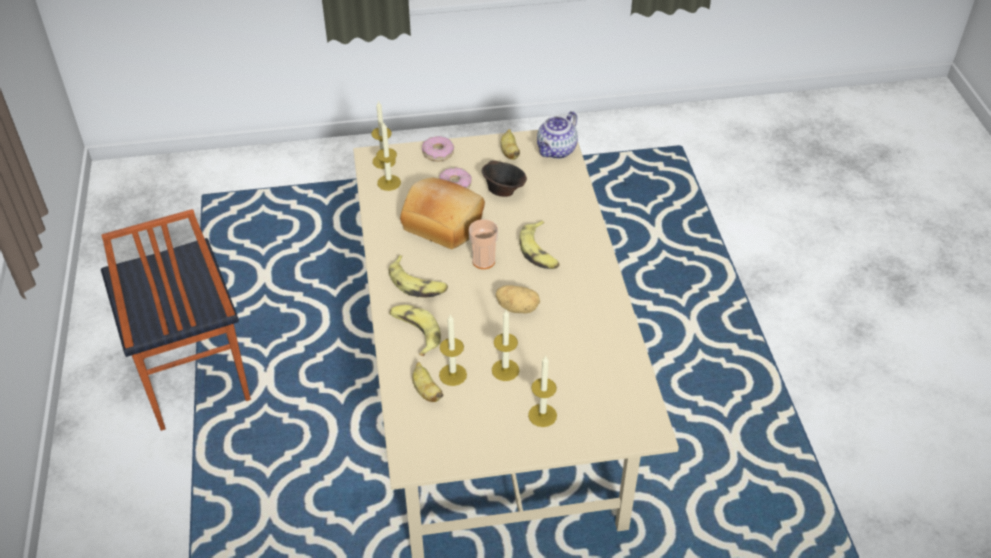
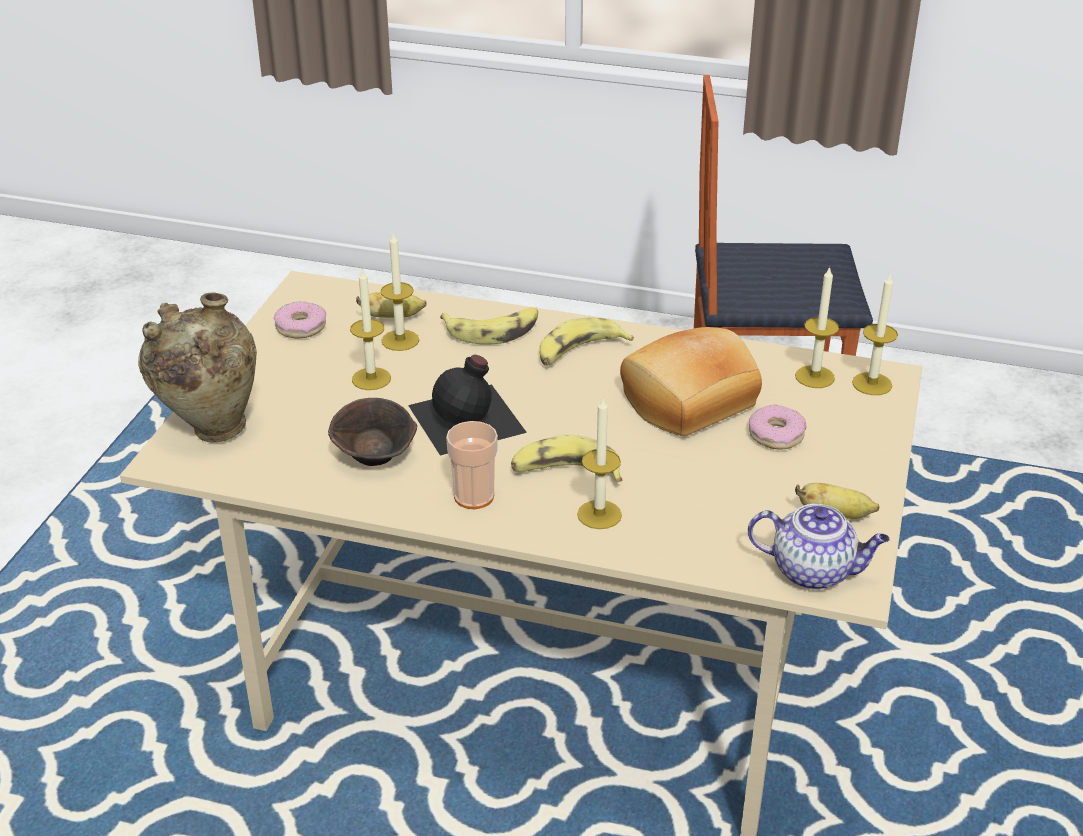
camera: 115 degrees right, 10 degrees down
donut [422,136,454,161] -> donut moved to [274,301,326,338]
cup [469,219,498,269] -> cup moved to [446,421,498,509]
brown bowl [482,160,527,197] -> brown bowl moved to [328,398,417,466]
potato [496,285,540,313] -> black bottle [408,355,527,455]
candle [528,355,557,427] -> candle moved to [577,396,622,529]
teapot [537,111,578,159] -> teapot turned 135 degrees clockwise [748,504,890,590]
none -> beige vase [138,292,257,442]

